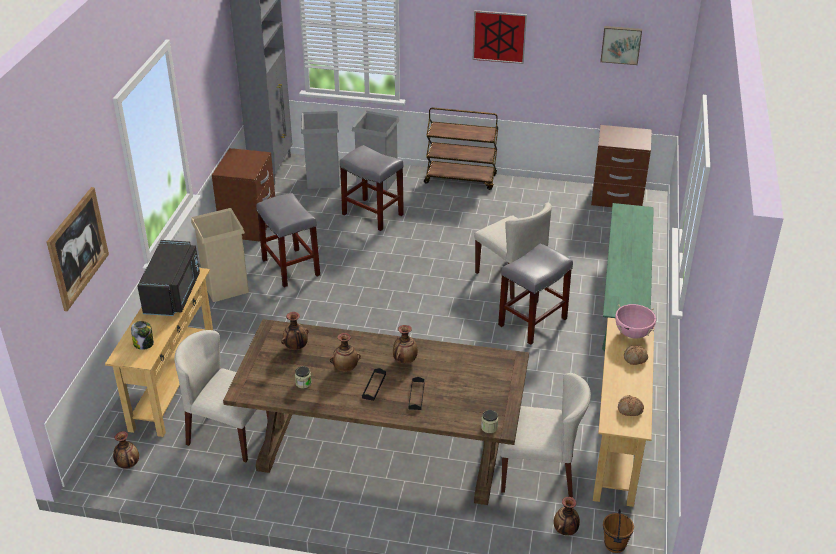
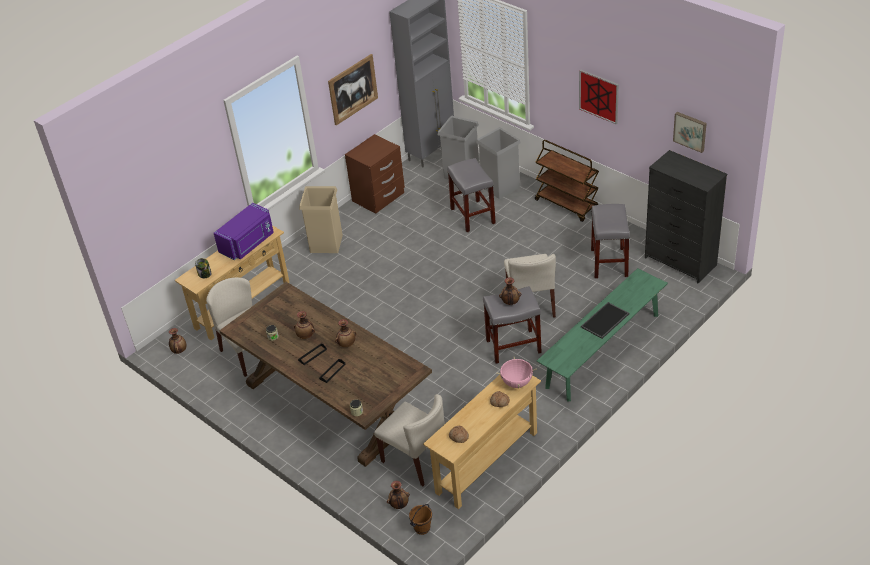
camera: 35 degrees right, 5 degrees up
picture [47,187,109,311] -> picture moved to [328,54,378,126]
black microwave [137,240,200,316] -> purple microwave [214,203,274,260]
grey stool [256,193,320,288] -> grey stool moved to [591,204,630,279]
vase [281,312,309,350] -> vase moved to [499,277,521,305]
brown nightstand [591,125,652,207] -> black dresser [645,150,727,283]
none -> tray [581,302,629,339]

